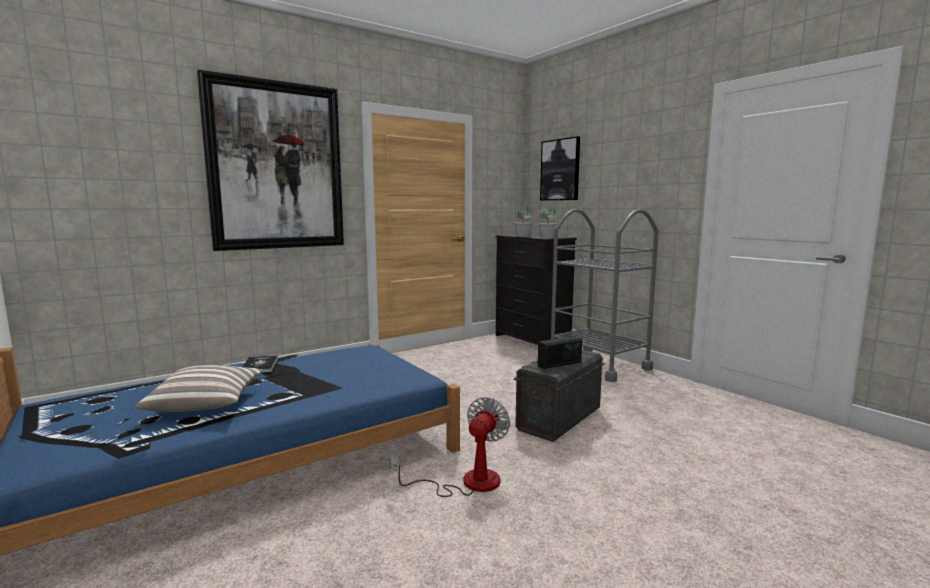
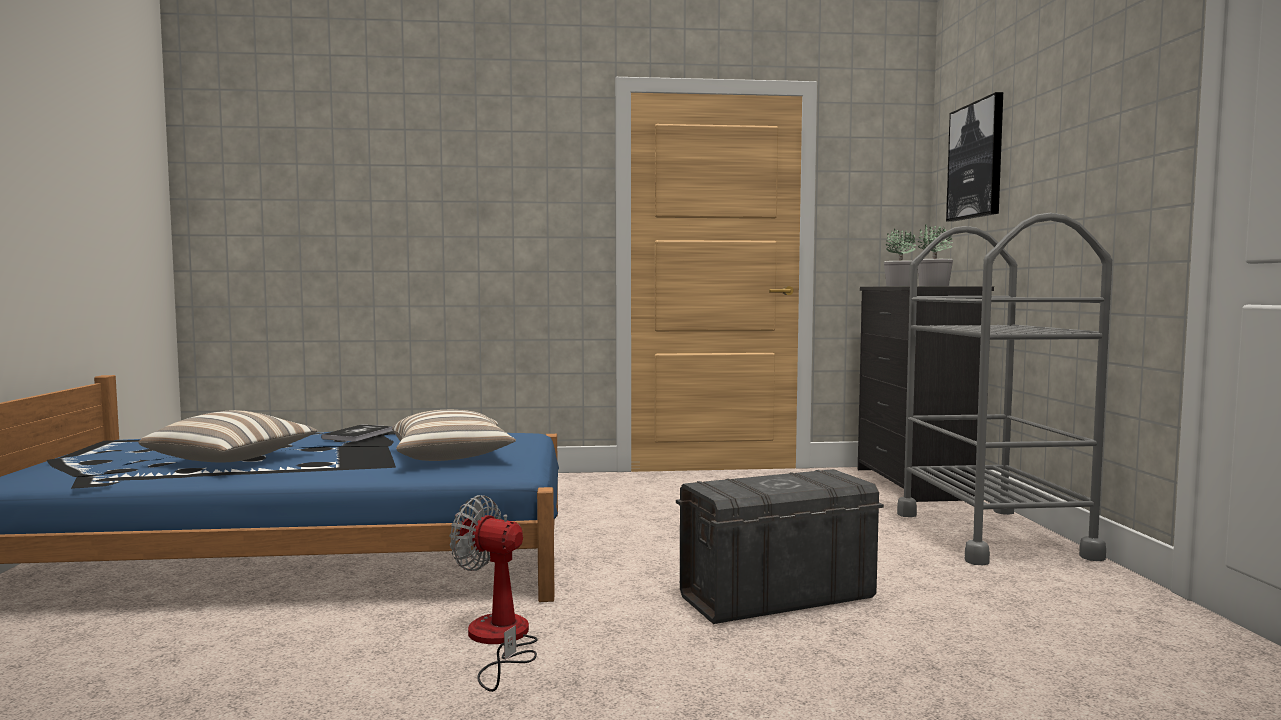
camera: 30 degrees right, 5 degrees down
picture [197,70,344,251] -> none
fan [390,397,510,497] -> fan turned 120 degrees counterclockwise [450,495,538,692]
radio [538,336,582,369] -> none
none -> pillow [392,410,516,461]

